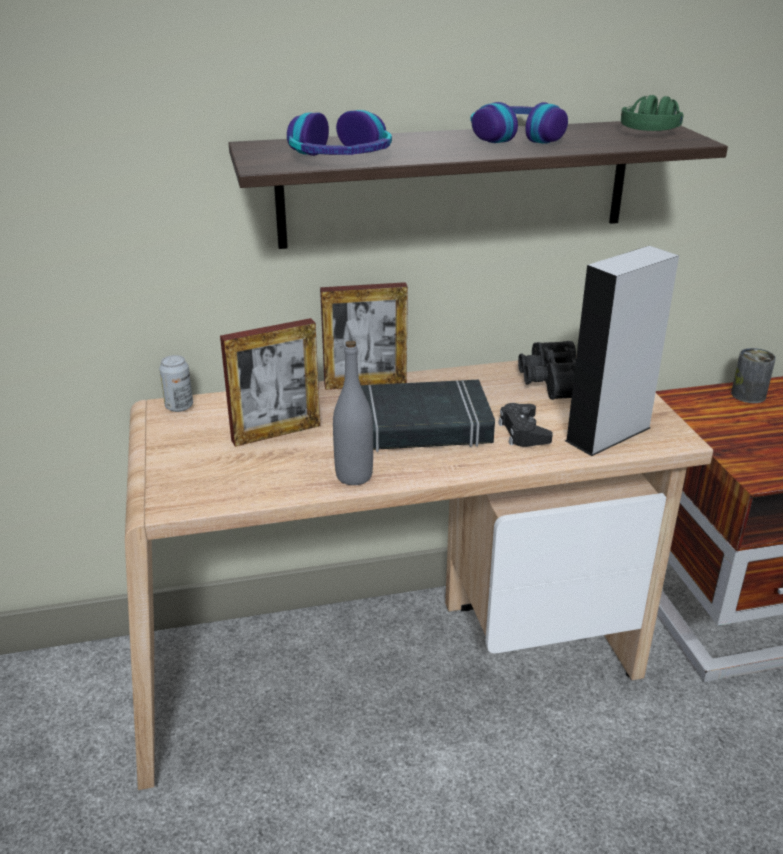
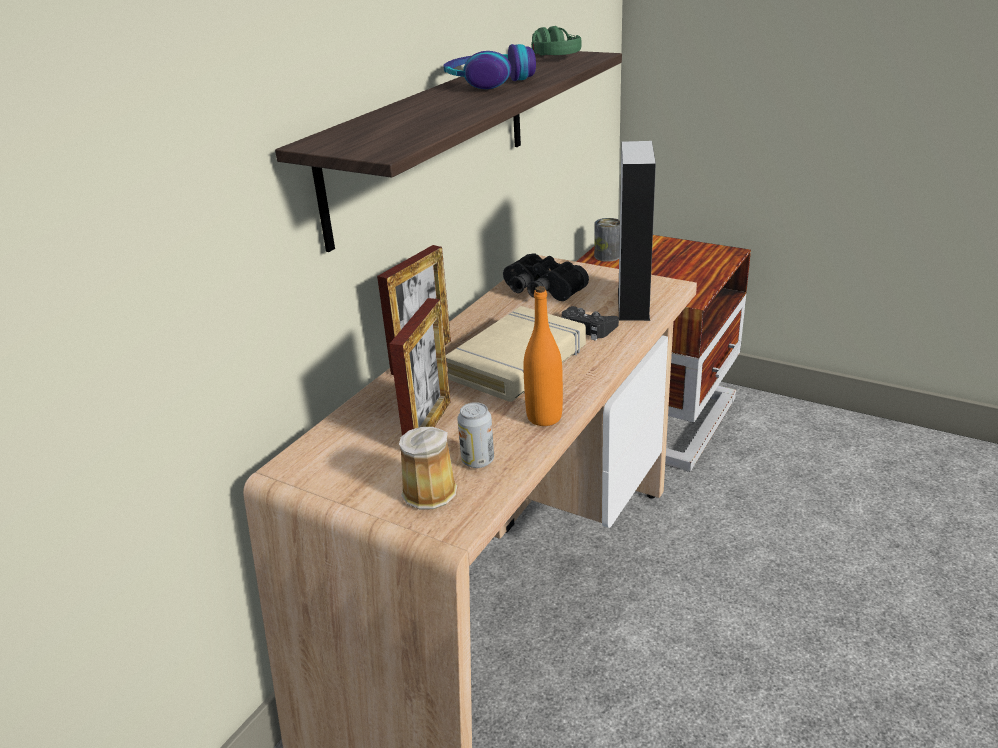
camera: 45 degrees left, 0 degrees up
can [159,355,193,412] -> can moved to [457,402,494,468]
headphones [287,110,392,156] -> none
grey bottle [333,341,373,485] -> orange bottle [523,286,563,426]
black book [361,380,495,452] -> beige book [446,306,586,402]
none -> mug [399,427,457,509]

